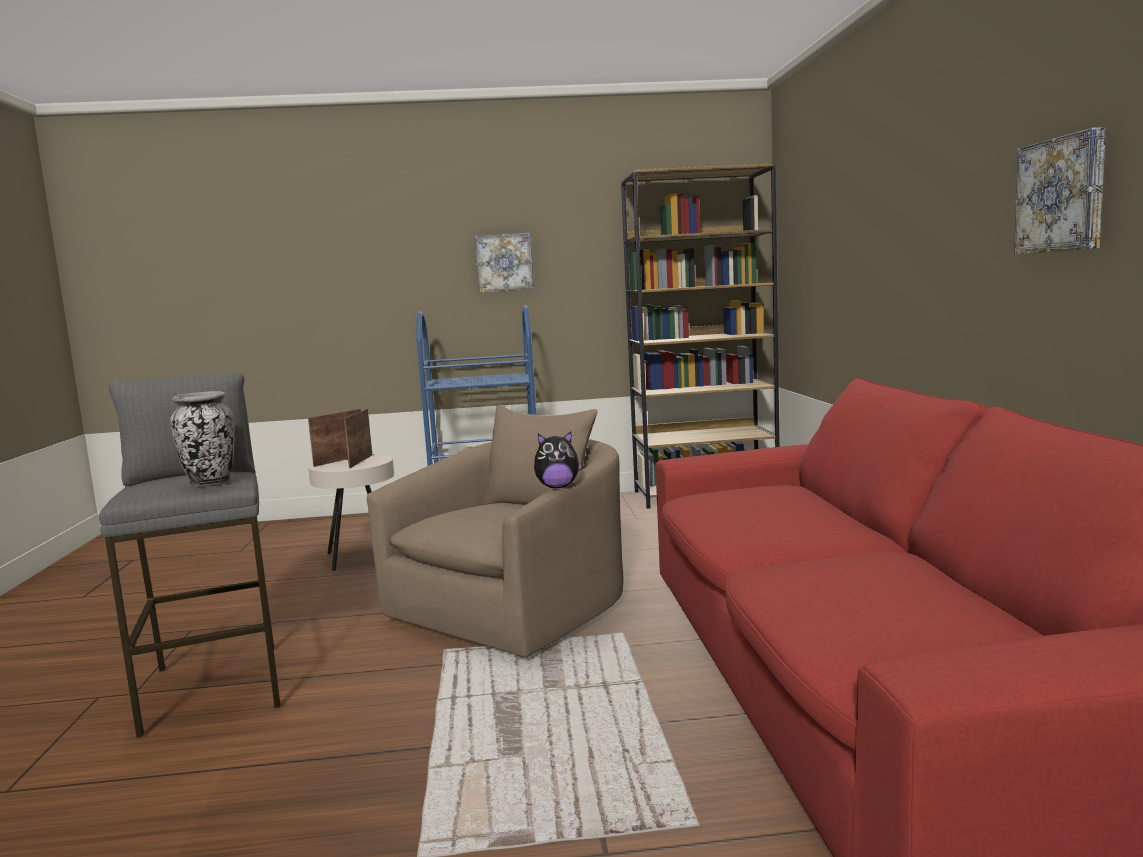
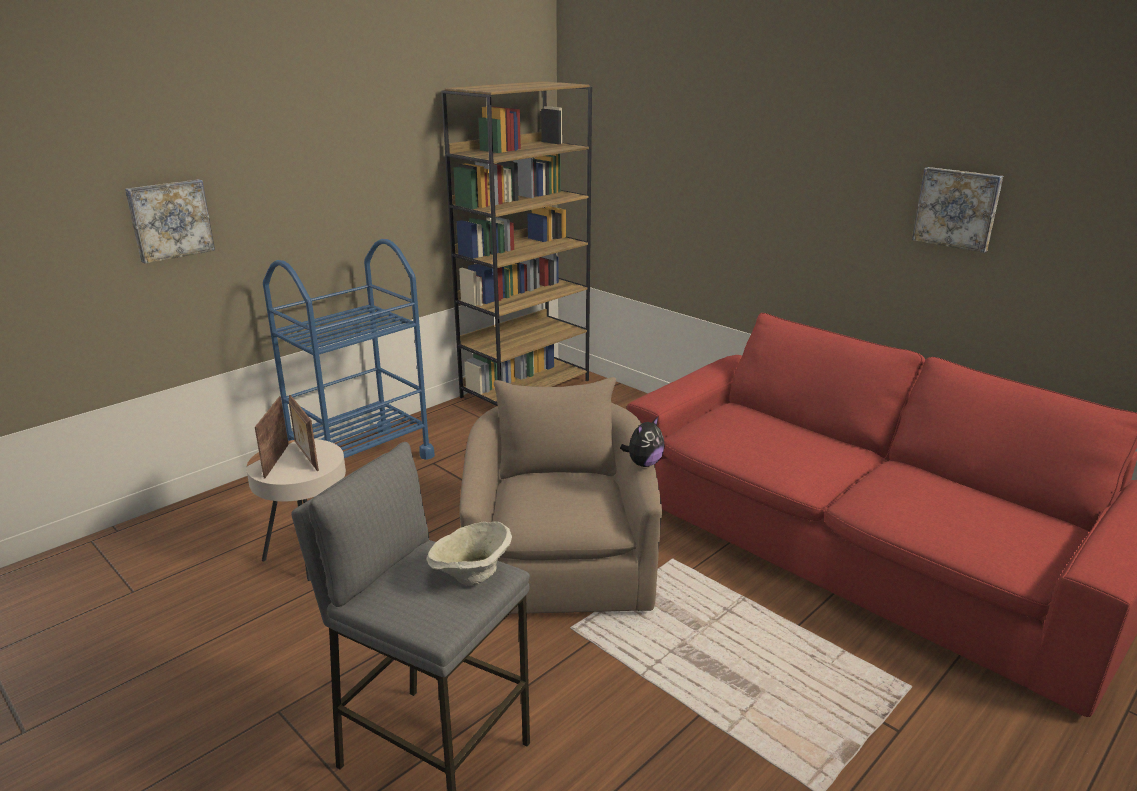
camera: 40 degrees left, 15 degrees up
vase [170,391,235,486] -> beige bowl [426,521,512,585]
picture [475,233,534,293] -> picture moved to [125,179,215,264]

